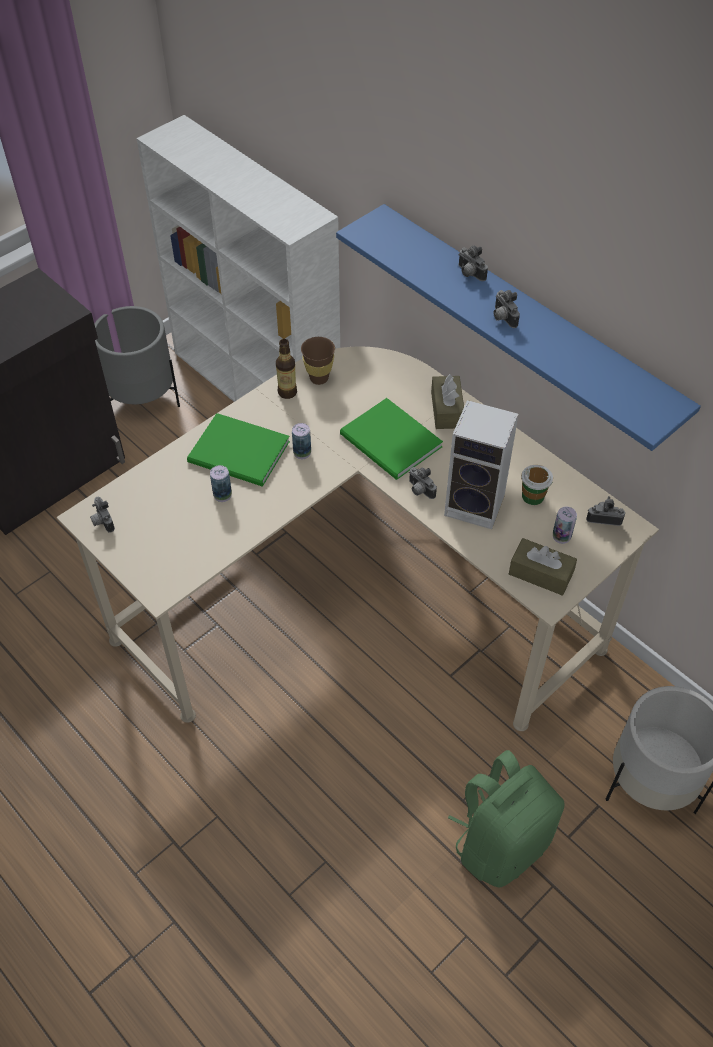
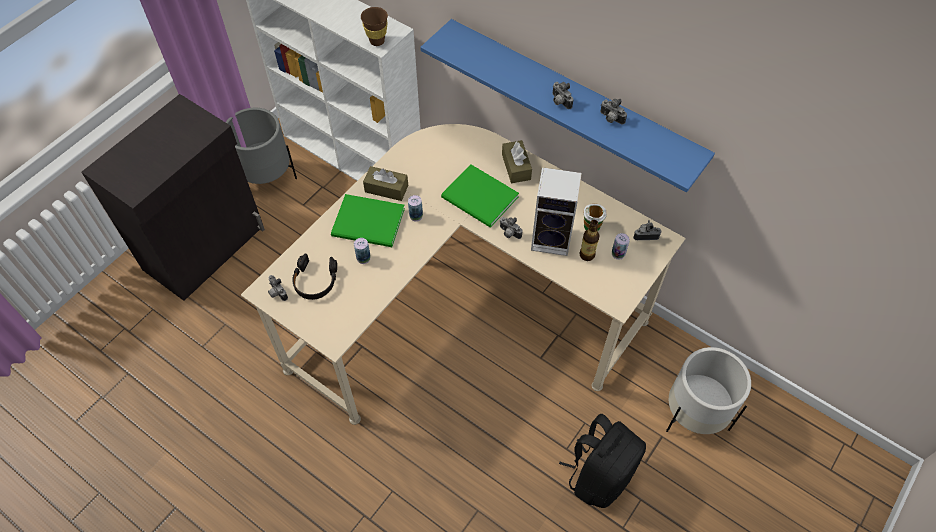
camera: 10 degrees left, 5 degrees up
bottle [276,339,297,399] -> bottle moved to [579,220,599,261]
brown cup [301,337,335,385] -> brown cup moved to [361,7,388,46]
green backpack [448,750,565,888] -> black backpack [559,414,646,508]
camera [458,246,488,281] -> camera moved to [600,99,627,125]
brown tissue box [509,538,577,596] -> brown tissue box moved to [363,166,408,201]
none -> black headphones [292,254,337,300]

